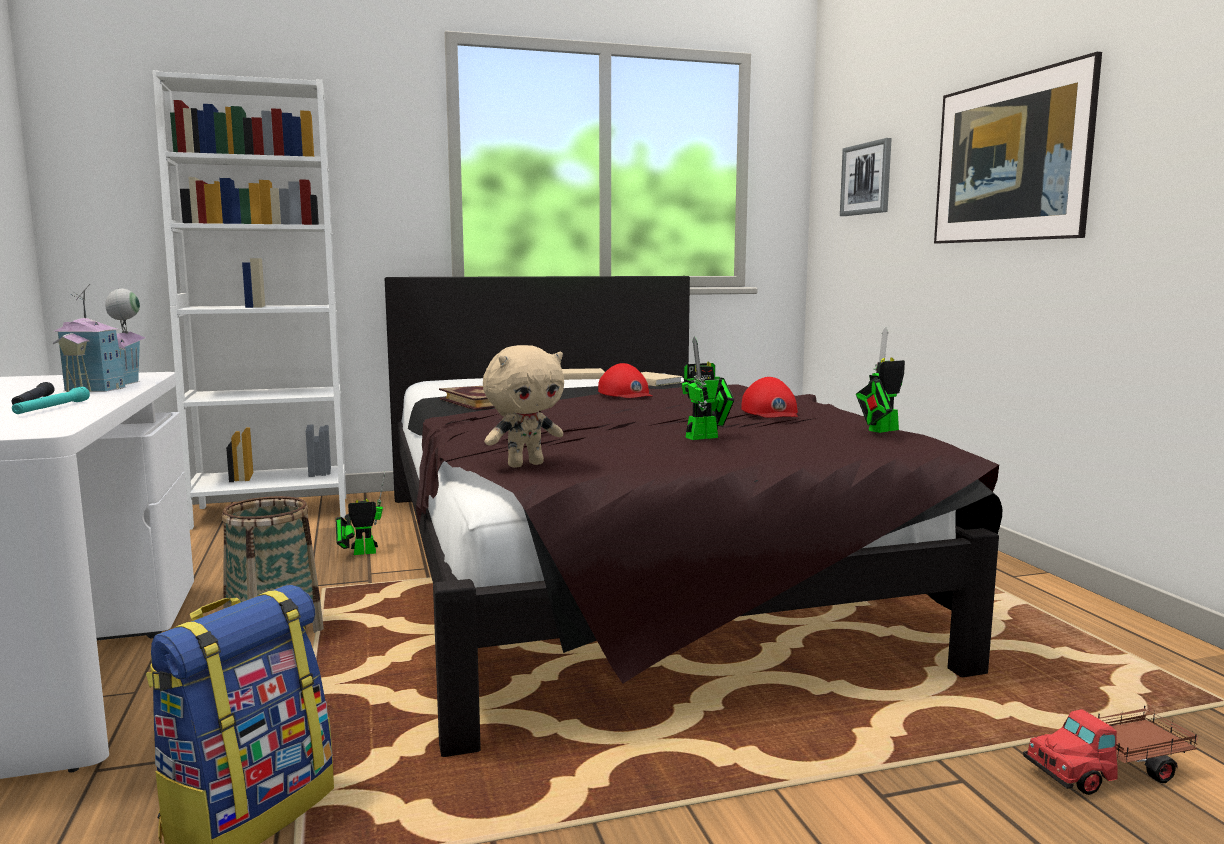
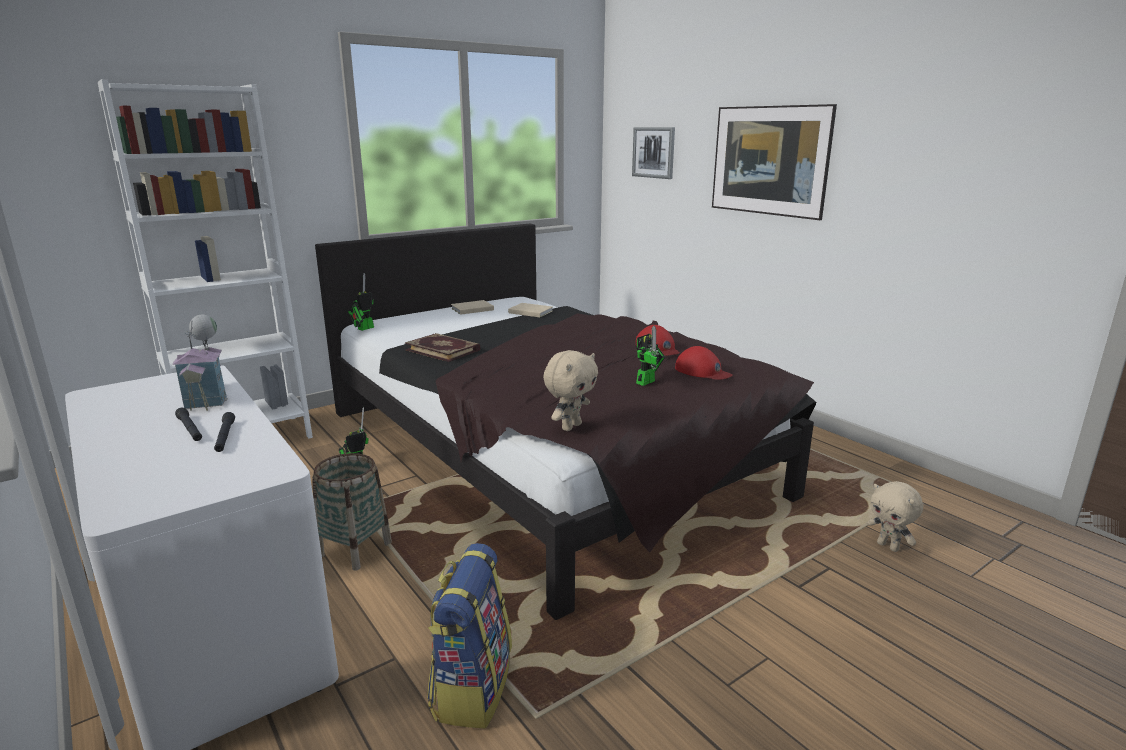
camera: 20 degrees left, 10 degrees up
turquoise flashlight [12,387,90,414] -> black flashlight [214,412,235,452]
red cap [598,363,653,398] -> red cap moved to [675,346,733,380]
toy robot [856,327,905,433] -> toy robot moved to [348,273,374,331]
toy truck [1023,706,1198,795] -> beige plush toy [867,481,923,552]

